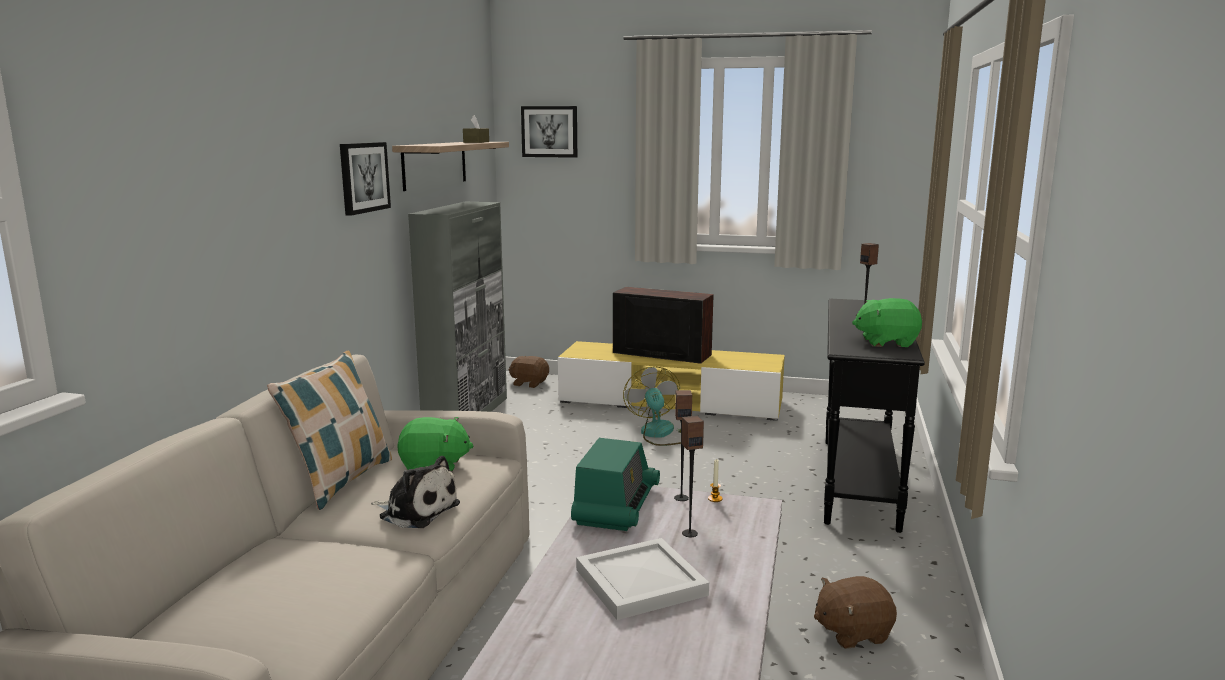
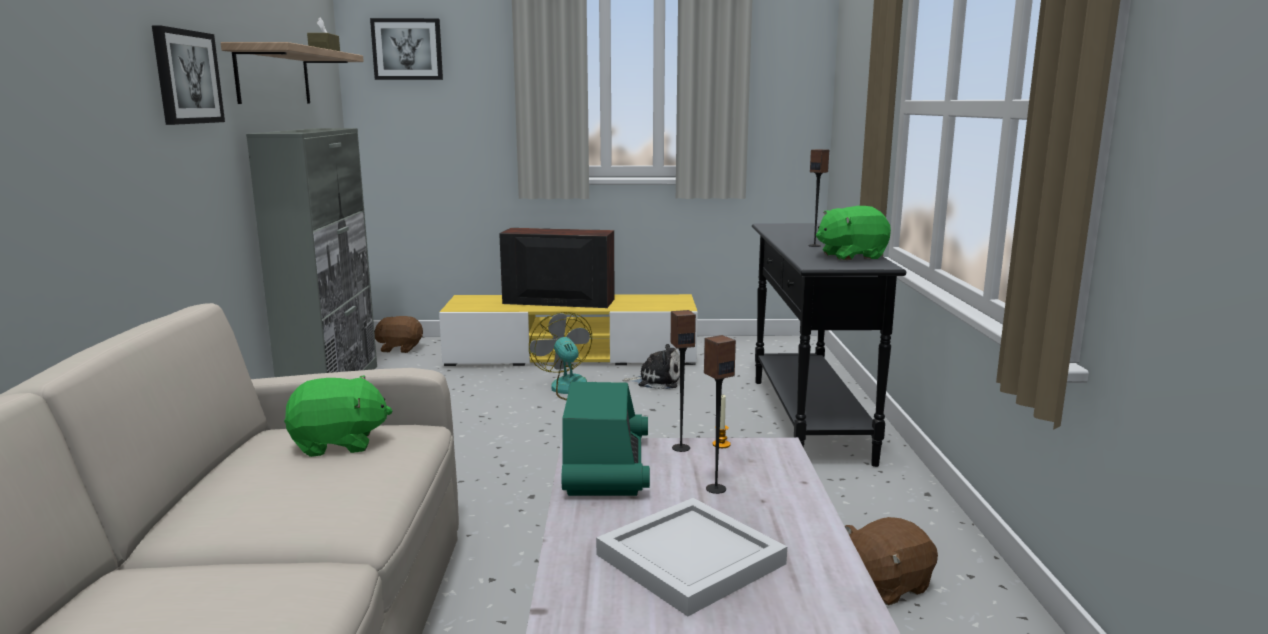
camera: 15 degrees left, 0 degrees up
pillow [267,351,392,510] -> none
plush toy [371,456,460,528] -> plush toy moved to [622,344,680,389]

